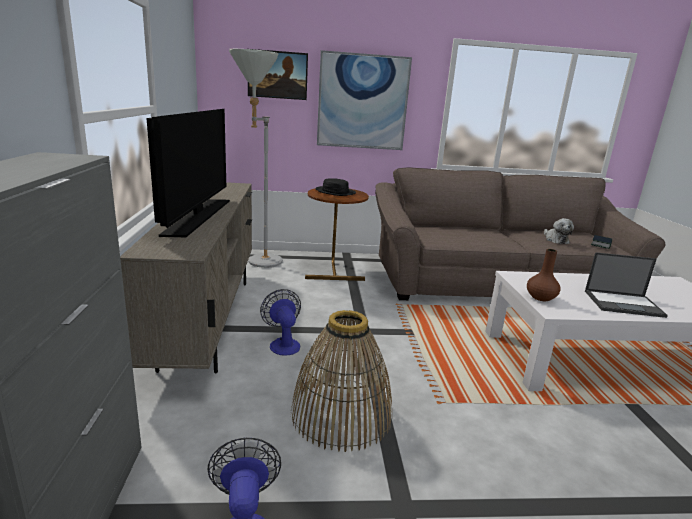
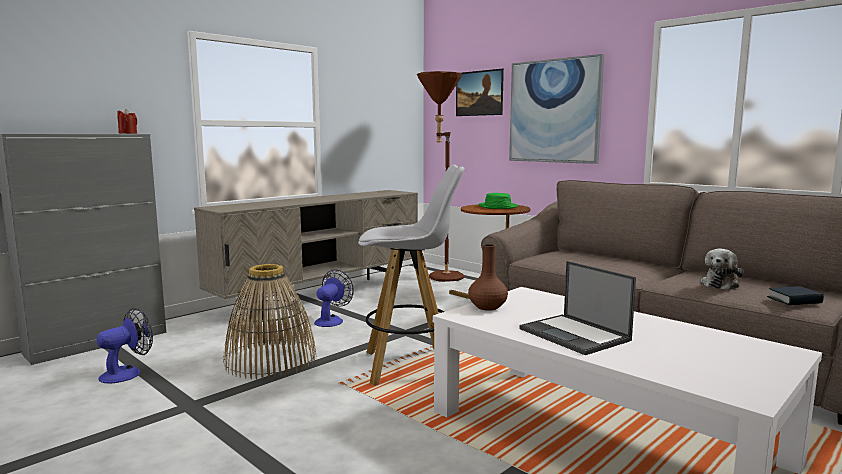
camera: 50 degrees right, 10 degrees down
television [146,109,230,237] -> none
grey floor lamp [229,49,283,268] -> brown floor lamp [417,71,464,282]
black hat [315,178,356,196] -> green hat [478,193,518,209]
none -> red candle [117,109,137,134]
none -> white stool [358,165,465,386]

